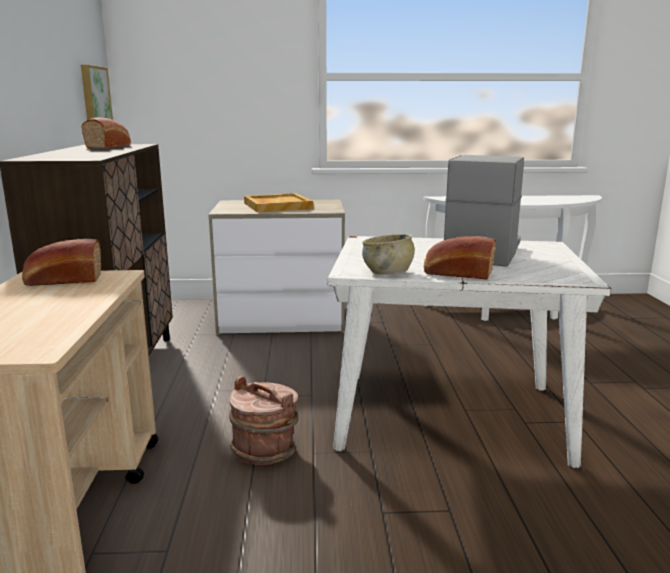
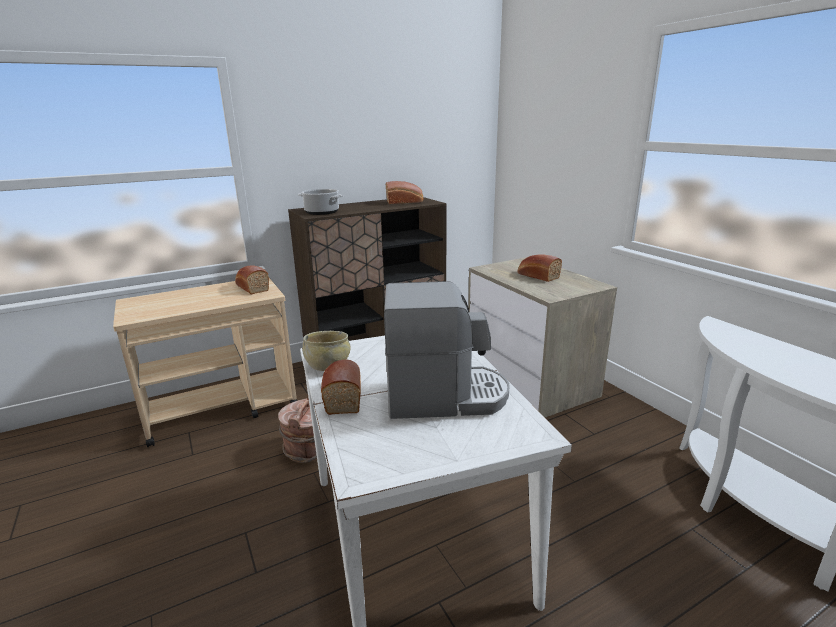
camera: 65 degrees right, 5 degrees up
picture [81,65,113,120] -> none
beige tray [244,193,313,212] -> bread [518,255,562,282]
none -> cooking pot [298,189,344,215]

